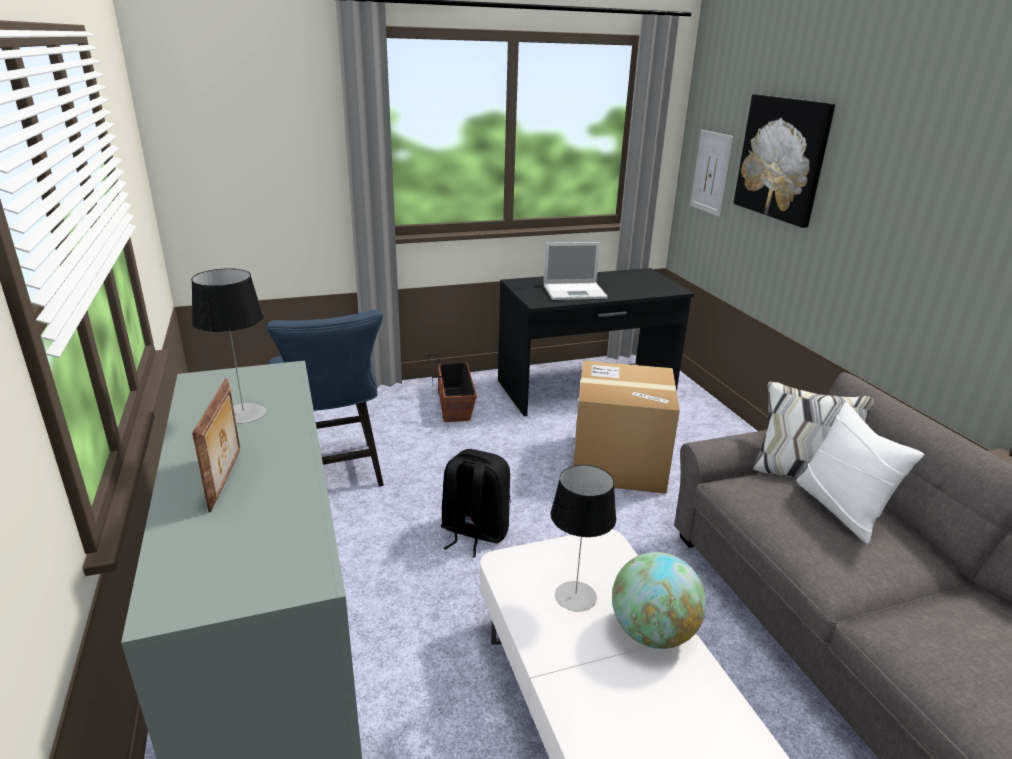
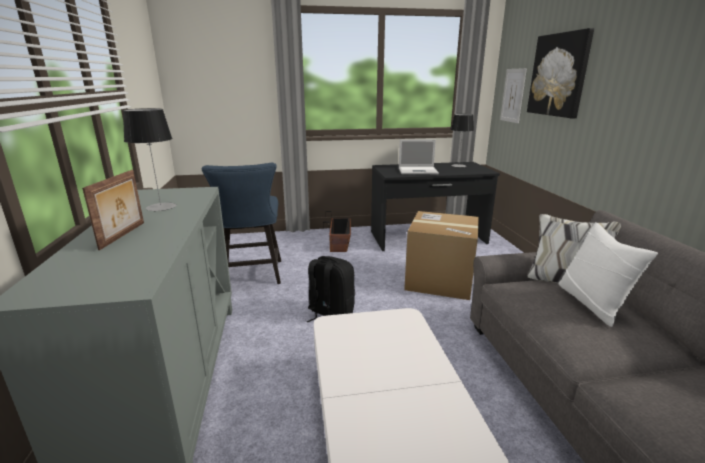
camera: 10 degrees right, 5 degrees down
table lamp [550,465,616,612] -> table lamp moved to [451,114,474,167]
globe [612,552,706,649] -> none

